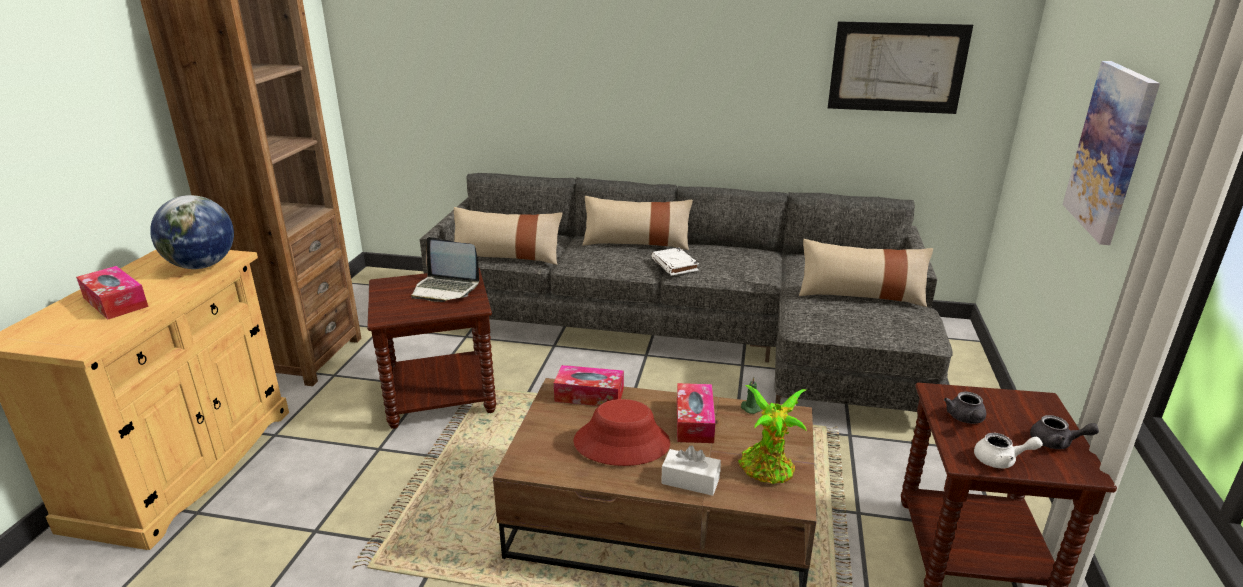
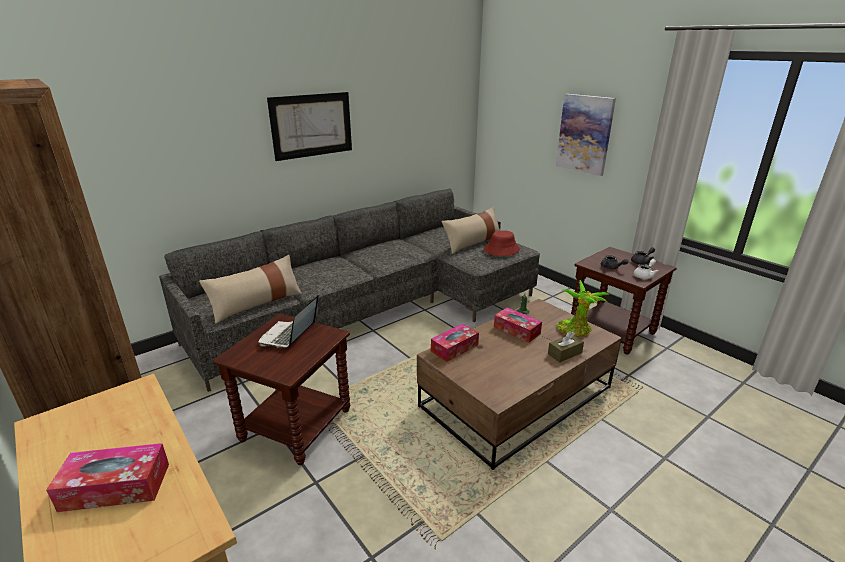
camera: 50 degrees left, 0 degrees up
globe [150,195,234,269] -> none
laptop [411,237,479,302] -> laptop turned 135 degrees clockwise [258,295,319,348]
red hat [573,399,670,466] -> red hat moved to [484,230,520,256]
beige pillow [582,196,693,250] -> none
white book [651,247,699,276] -> none
white tissue box [661,445,721,496] -> brown tissue box [548,331,584,362]
picture [828,21,973,114] -> picture moved to [267,92,352,161]

